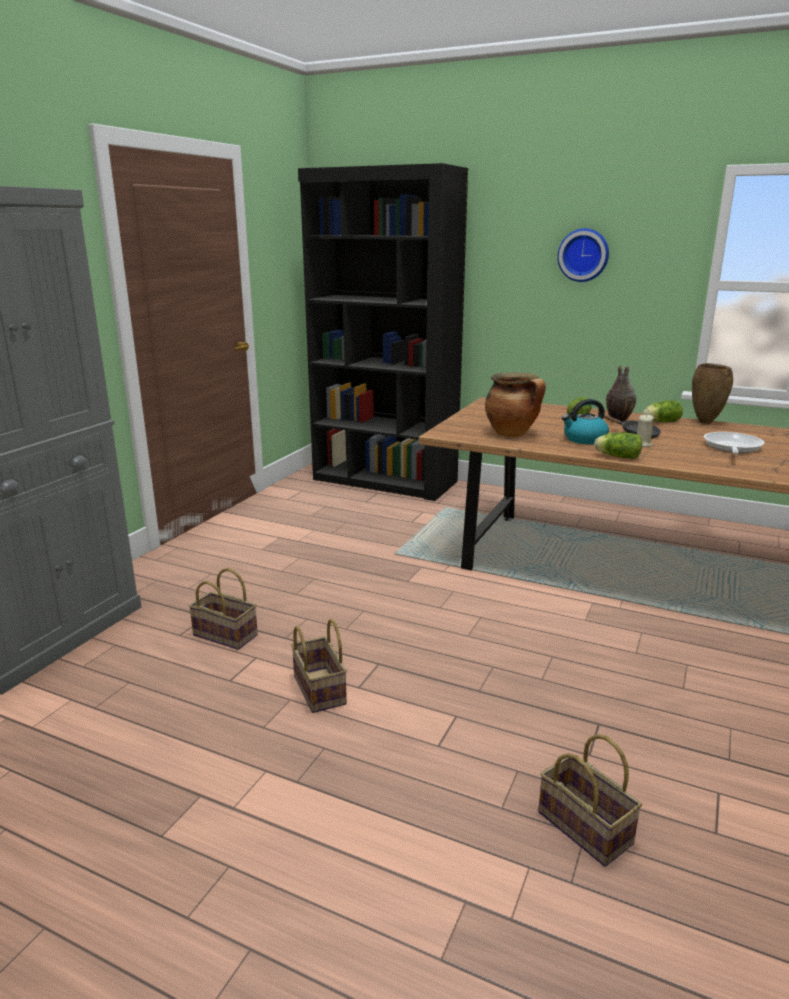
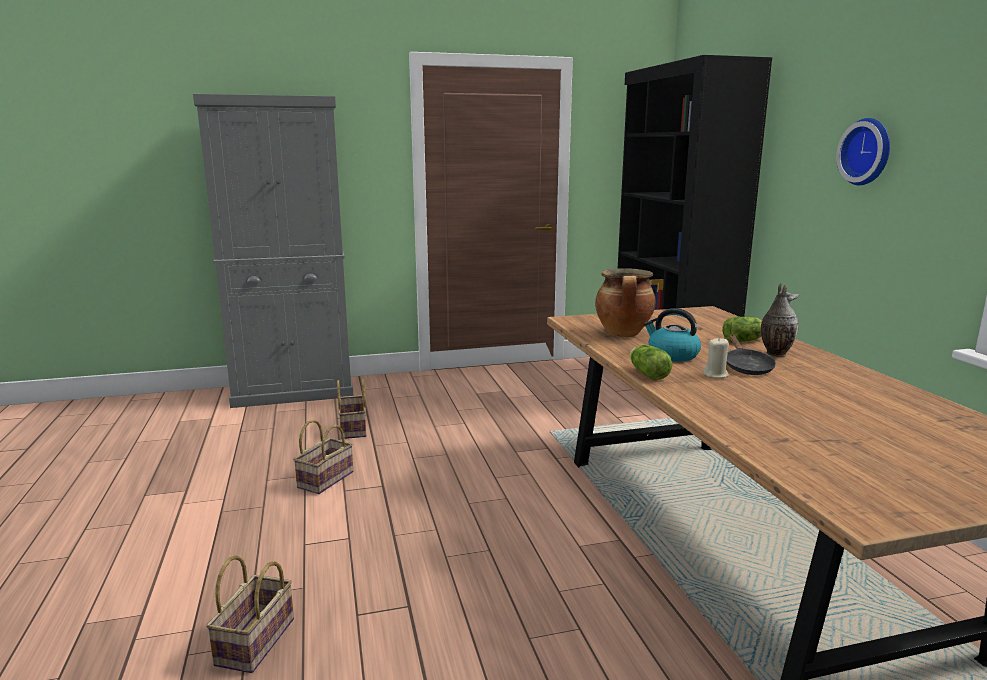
camera: 50 degrees right, 5 degrees down
lettuce [643,400,683,422] -> none
brown vase [692,363,733,424] -> none
frying pan [704,432,765,454] -> none

